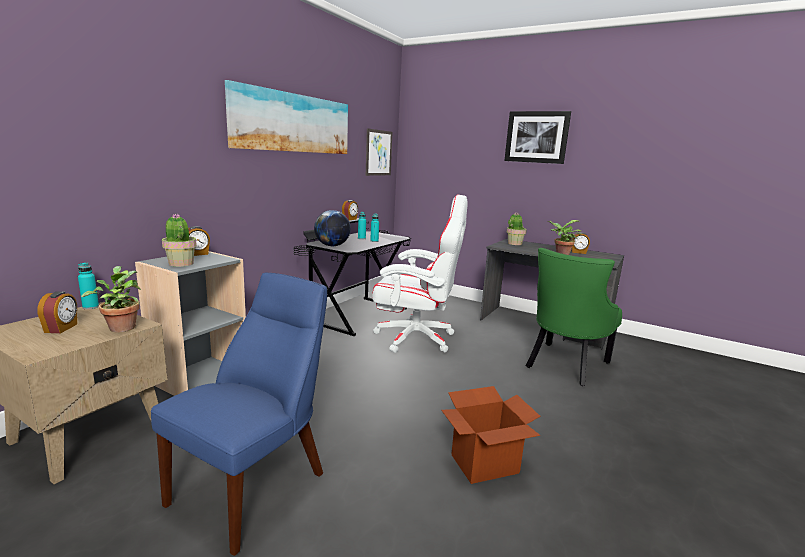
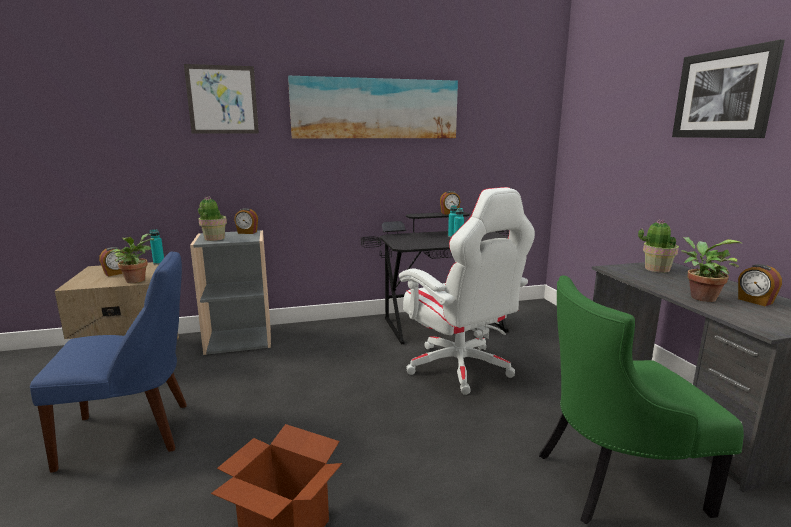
camera: 45 degrees right, 0 degrees up
globe [314,210,351,246] -> none
picture [366,128,392,176] -> picture moved to [184,64,259,134]

